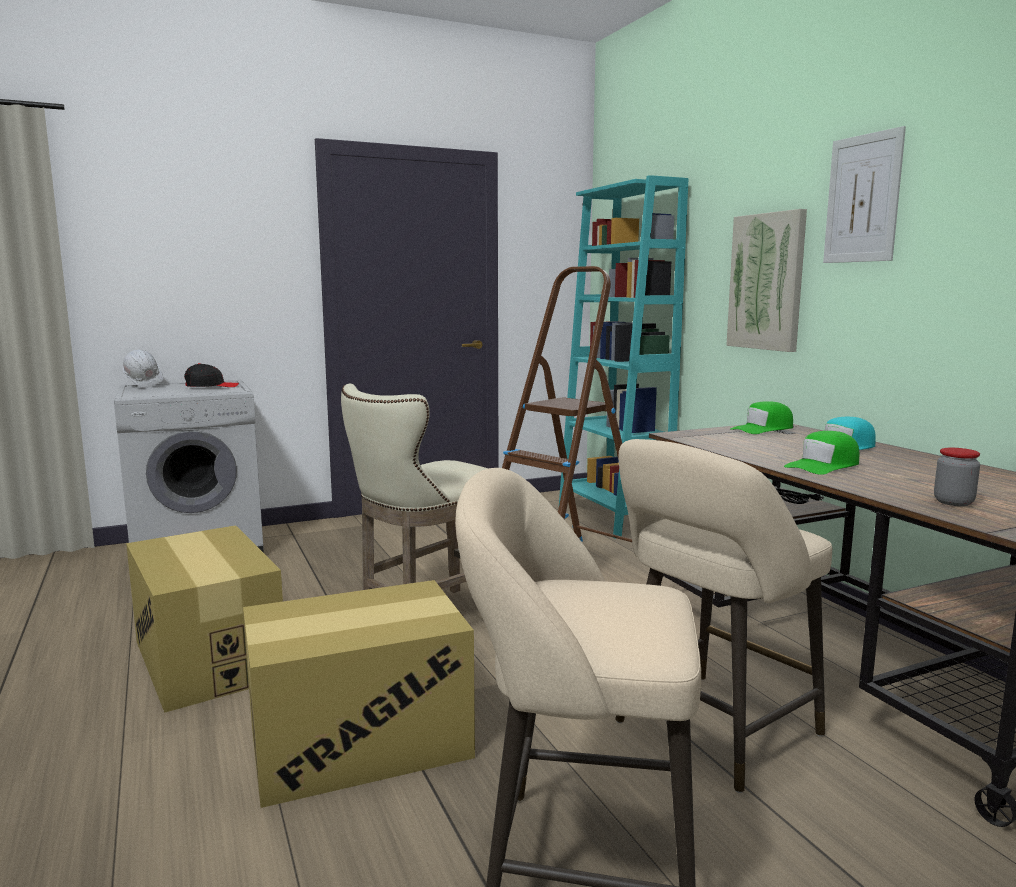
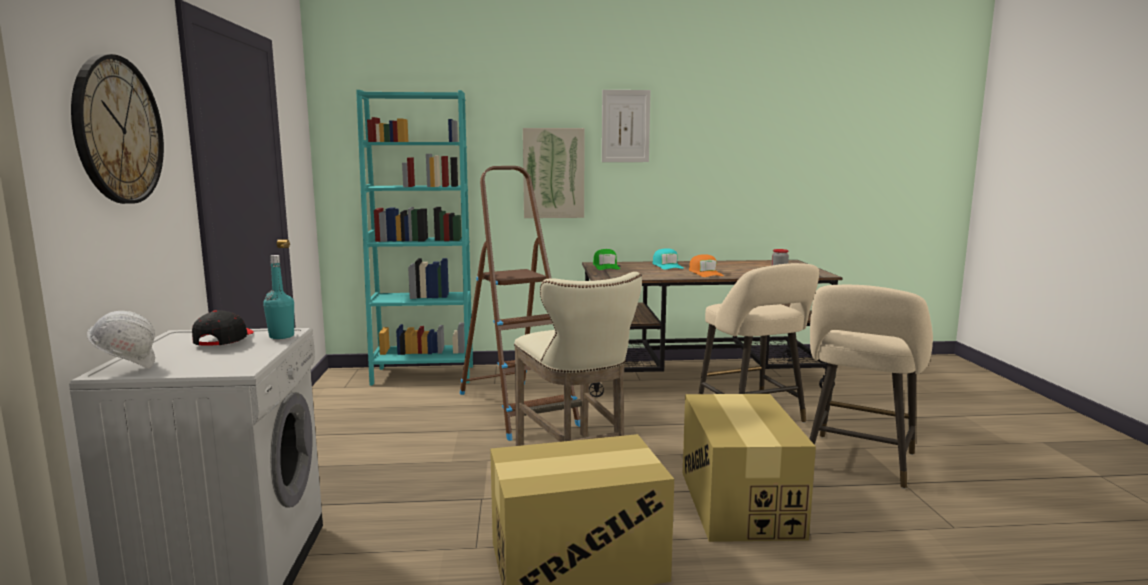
camera: 70 degrees left, 0 degrees up
green cap [784,431,859,475] -> orange cap [689,254,724,277]
none -> wall clock [71,54,164,204]
none -> turquoise bottle [263,255,294,339]

